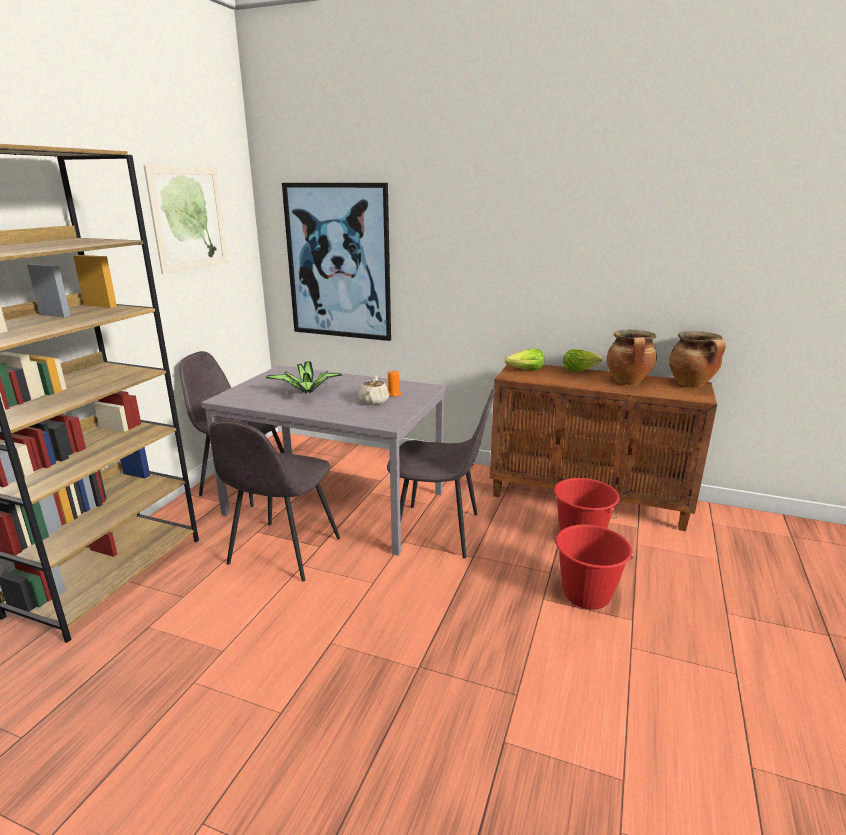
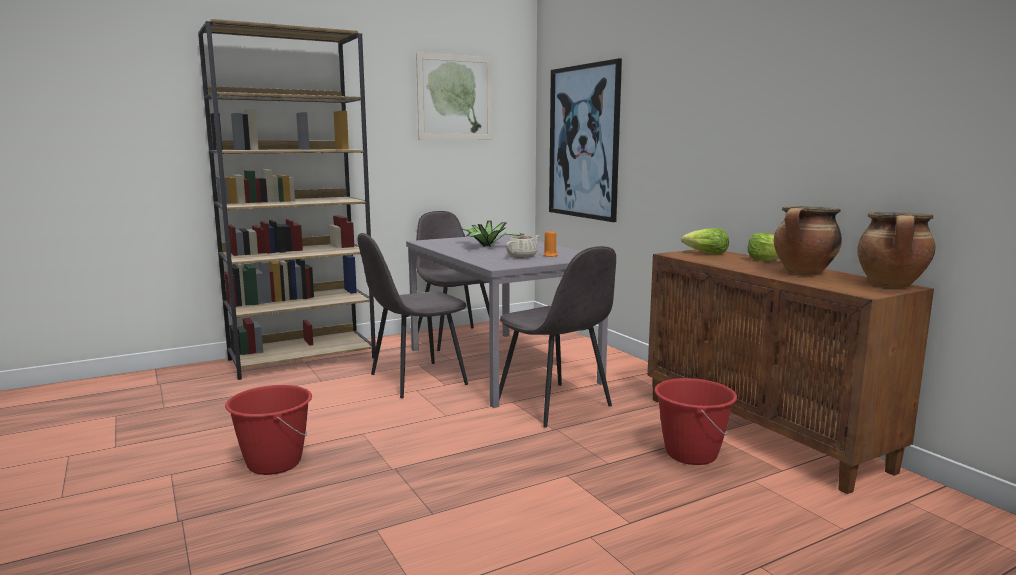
camera: 40 degrees right, 10 degrees down
red bucket [554,524,634,610] -> red bucket moved to [225,385,312,475]

